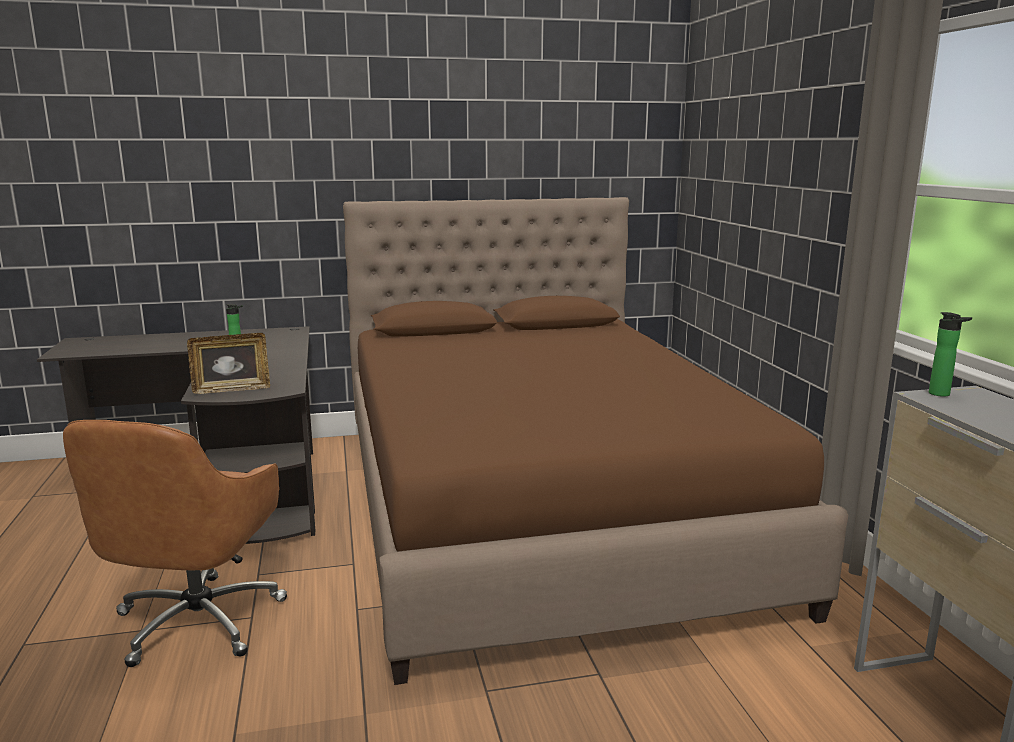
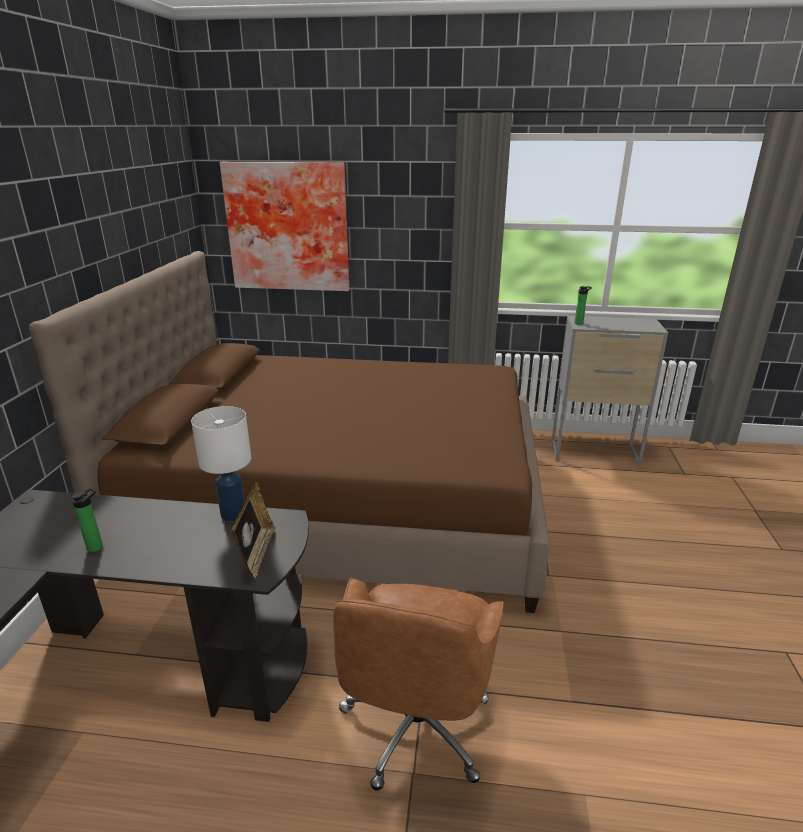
camera: 70 degrees left, 10 degrees up
brown office chair [63,420,287,667] -> brown office chair turned 75 degrees clockwise [333,577,504,791]
none -> white table lamp [191,406,251,521]
none -> picture [220,162,349,291]

